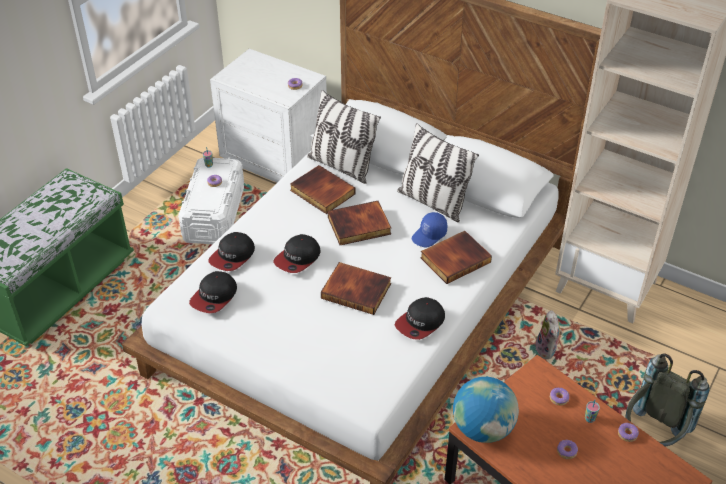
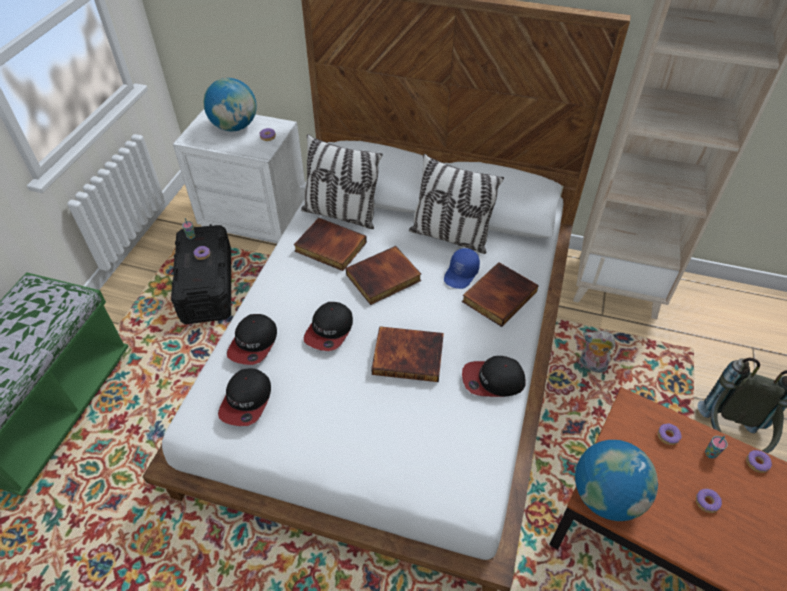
camera: 15 degrees left, 5 degrees up
white storage box [178,157,244,244] -> black storage box [171,224,231,324]
cap [395,297,445,340] -> cap turned 60 degrees clockwise [462,356,526,397]
plush toy [536,310,563,359] -> plush toy turned 135 degrees clockwise [580,331,616,373]
none -> globe [203,78,257,131]

